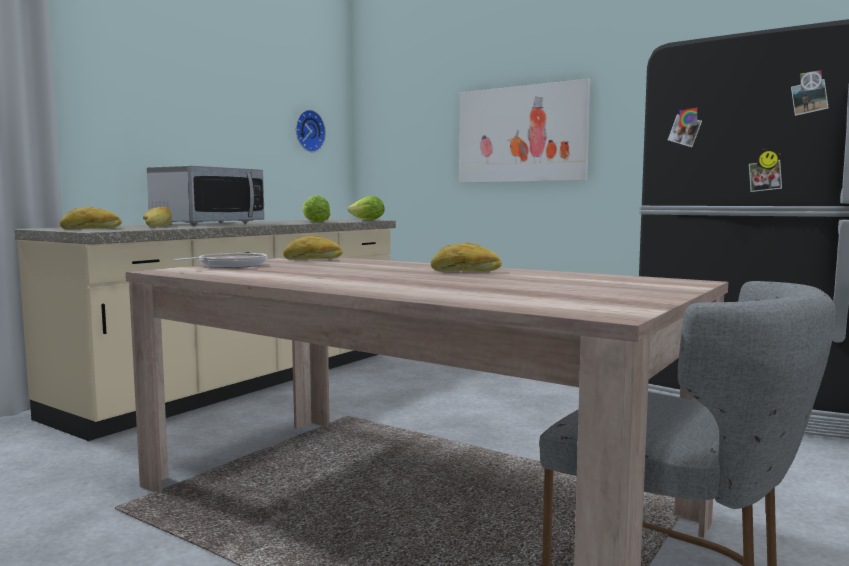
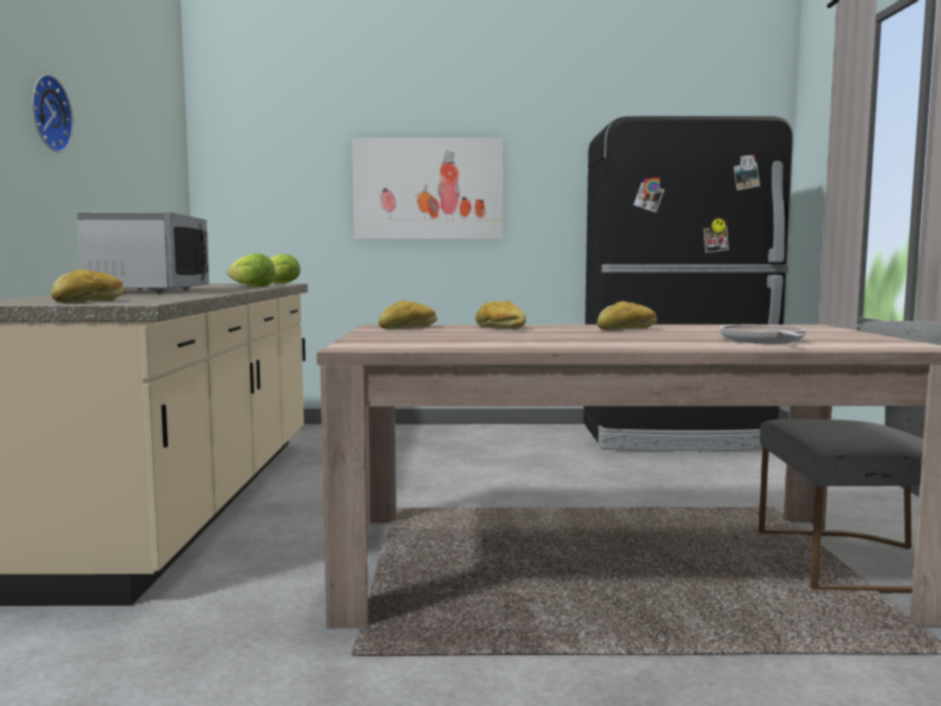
camera: 35 degrees left, 0 degrees up
bread [143,206,172,228] -> bread moved to [476,301,526,329]
frying pan [173,253,267,268] -> frying pan moved to [719,324,806,344]
wall clock [296,110,326,152] -> wall clock moved to [32,74,74,152]

